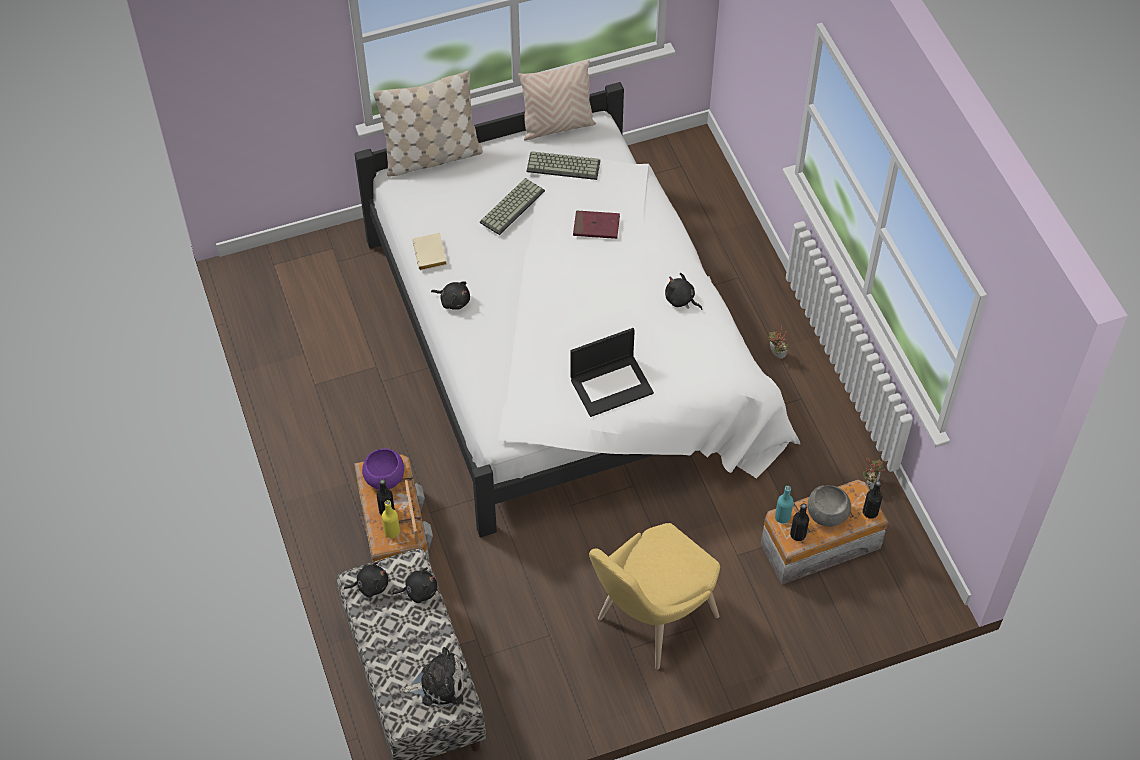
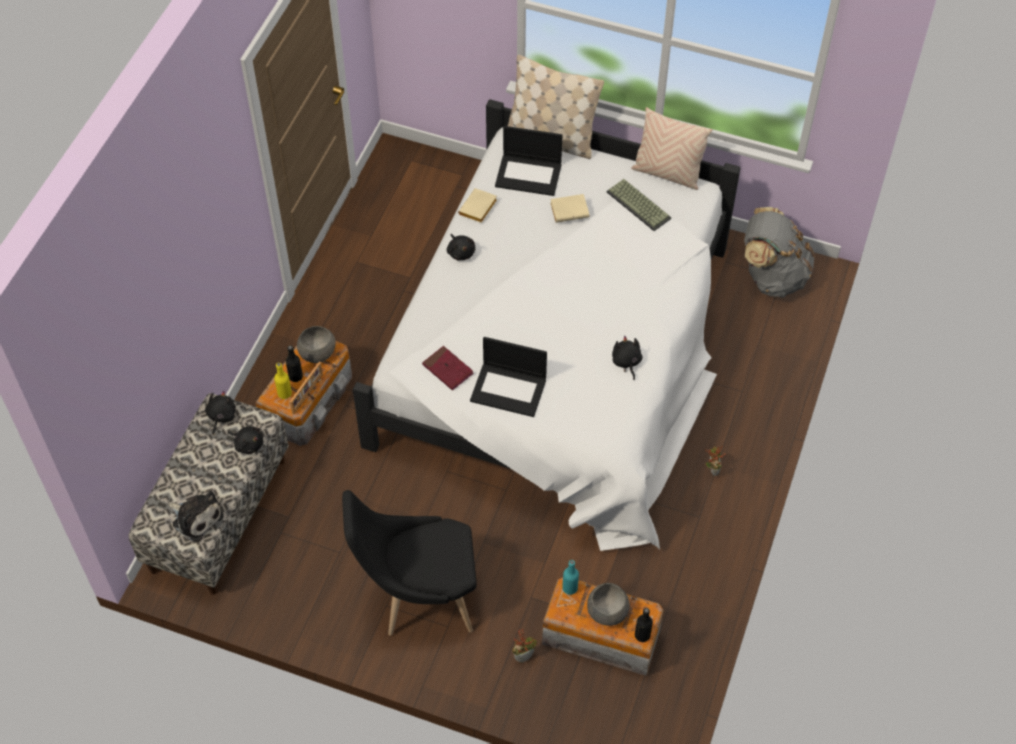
camera: 40 degrees right, 0 degrees up
black plush toy [344,562,388,598] -> black plush toy turned 105 degrees counterclockwise [205,391,236,435]
purple bowl [362,449,404,490] -> grey bowl [297,326,336,363]
keyboard [480,178,545,235] -> beige book [550,194,589,223]
red book [573,210,620,239] -> red book moved to [422,346,474,390]
yellow chair [589,523,720,670] -> black chair [342,490,477,636]
black bottle [790,503,809,541] -> none
potted plant [863,457,885,490] -> potted plant moved to [512,629,537,663]
none -> laptop [495,126,562,196]
none -> grey backpack [744,207,815,298]

